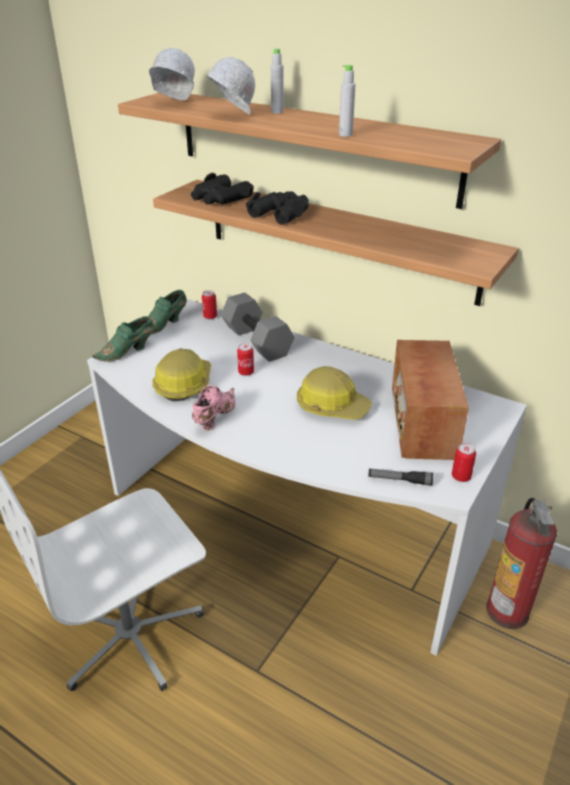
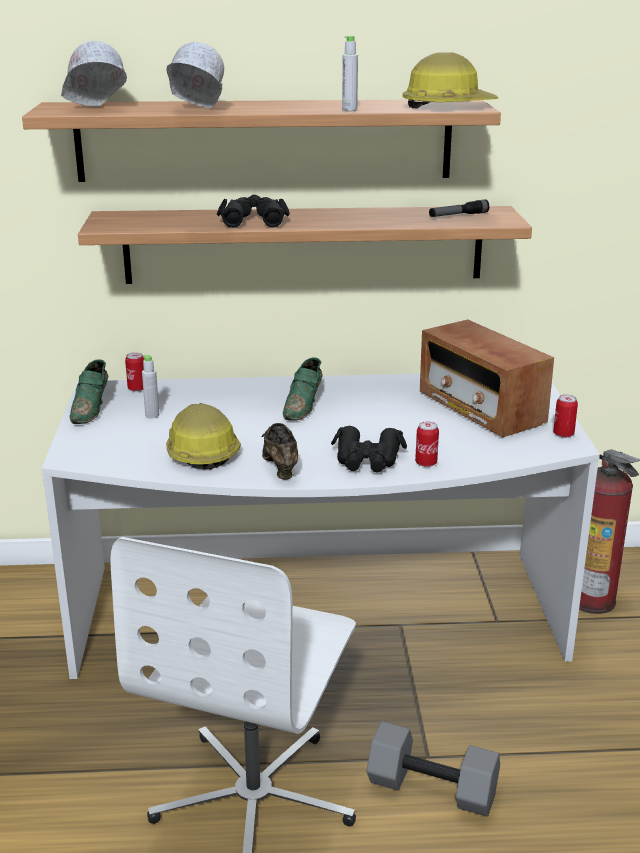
camera: 35 degrees left, 10 degrees down
green shoe [92,316,155,362] -> green shoe moved to [283,358,323,421]
black binoculars [191,173,254,205] -> black binoculars moved to [331,426,407,472]
pink shoe [192,385,235,430] -> brown shoe [261,423,298,480]
grey dumbbell [221,293,294,362] -> grey dumbbell moved to [367,721,500,817]
can [237,343,254,376] -> can moved to [415,421,439,467]
grey bottle [271,48,283,113] -> grey bottle moved to [142,355,159,418]
hard hat [297,366,372,420] -> hard hat moved to [403,52,498,109]
flashlight [368,469,433,486] -> flashlight moved to [429,199,489,217]

